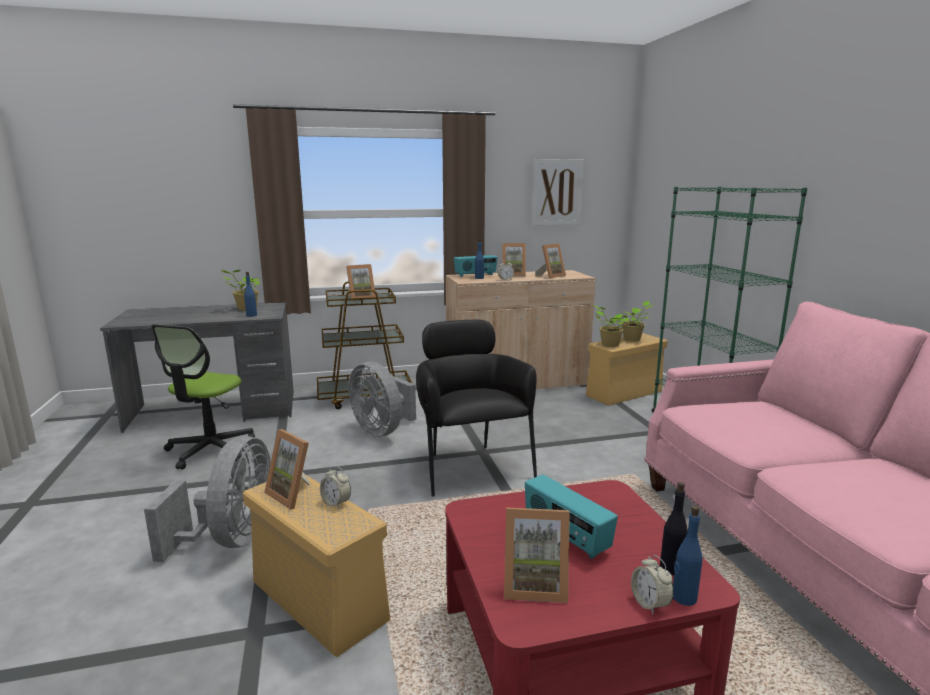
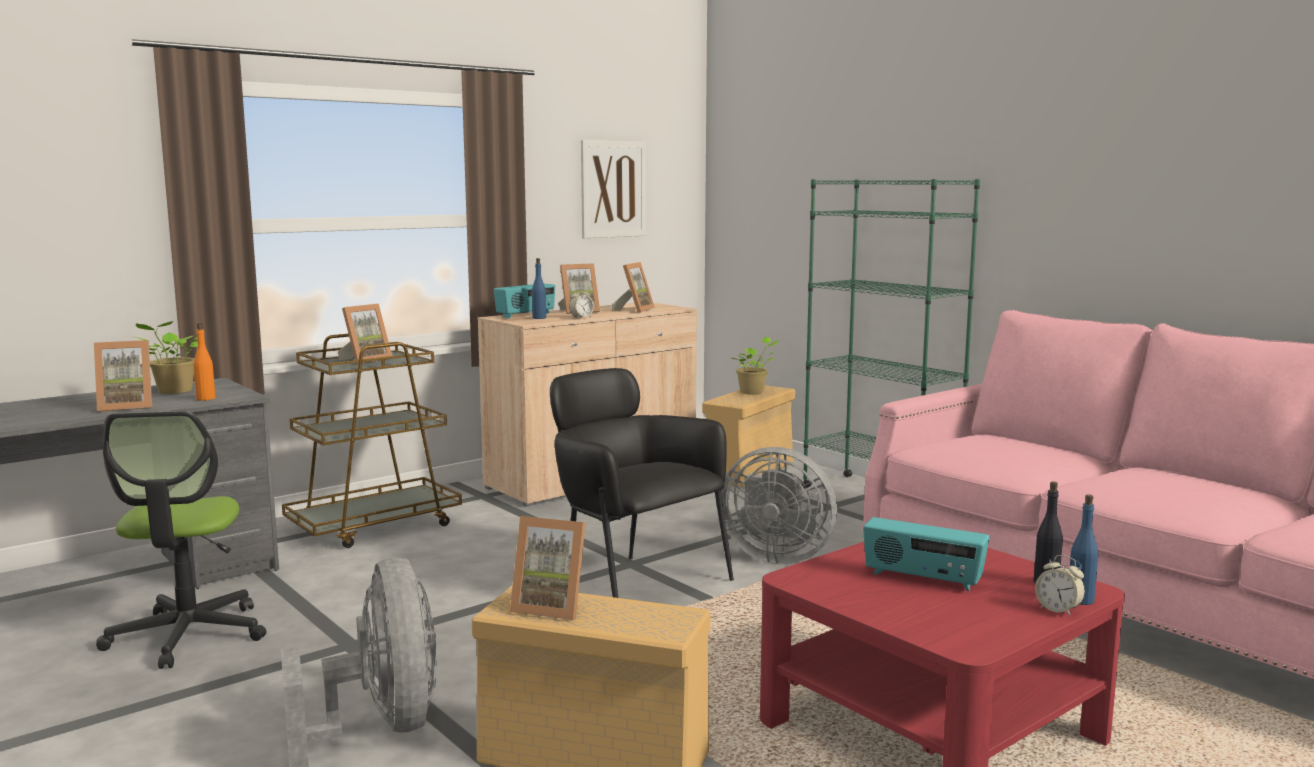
camera: 25 degrees left, 5 degrees down
blue bottle [244,272,257,317] -> orange bottle [193,323,215,401]
alarm clock [320,466,351,509] -> none
grey fan [349,362,416,437] -> grey fan moved to [721,447,837,565]
picture frame [504,508,570,603] -> picture frame moved to [94,340,152,412]
potted plant [594,305,629,347] -> none

